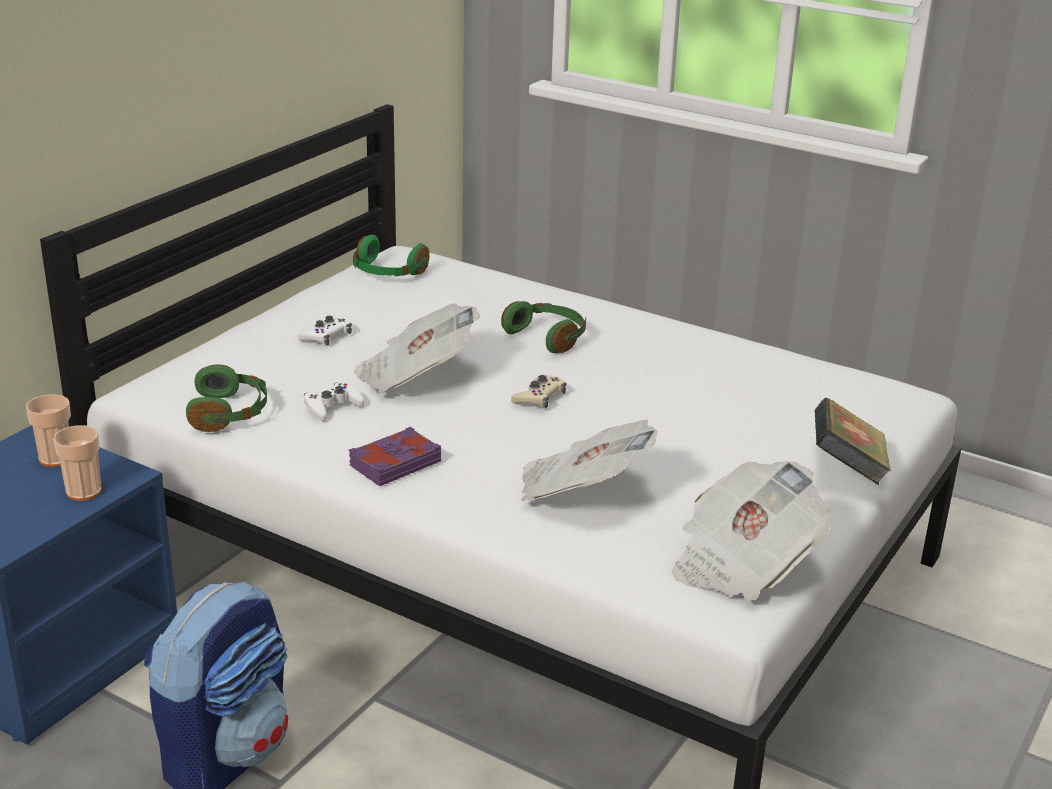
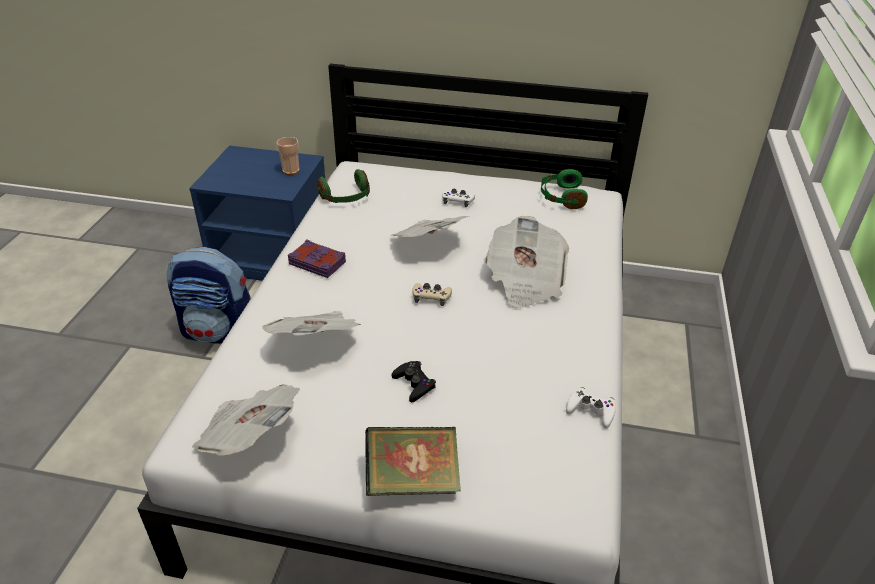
camera: 70 degrees right, 10 degrees up
cup [53,425,102,501] -> none
white game controller [304,382,364,421] -> white game controller moved to [566,387,616,429]
green headphones [501,301,586,353] -> newspaper [485,216,569,308]
none -> black game controller [392,361,436,402]

